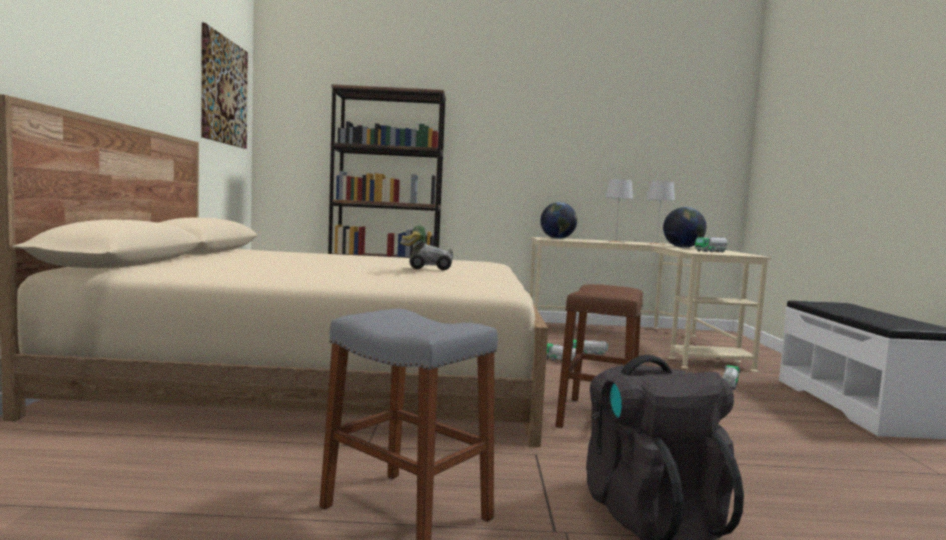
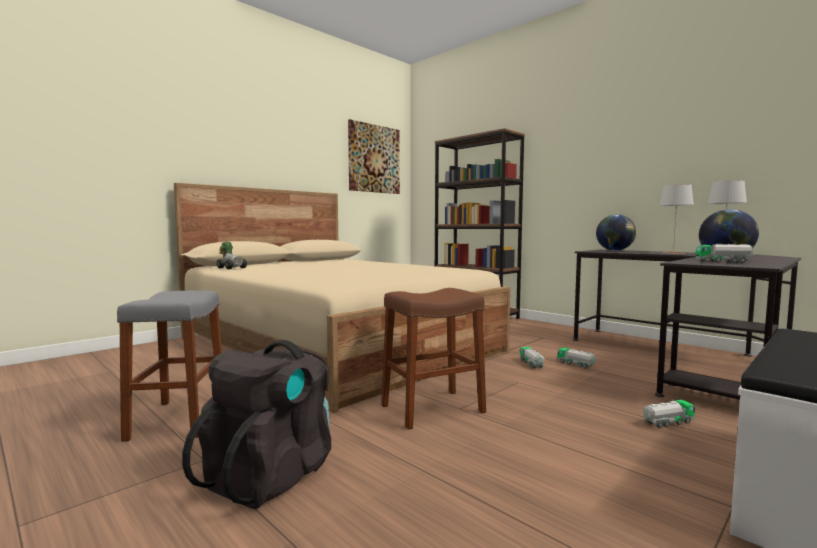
camera: 45 degrees right, 0 degrees up
toy car [400,225,453,270] -> toy car moved to [216,242,247,269]
beige desk [530,237,772,372] -> black desk [573,250,801,400]

